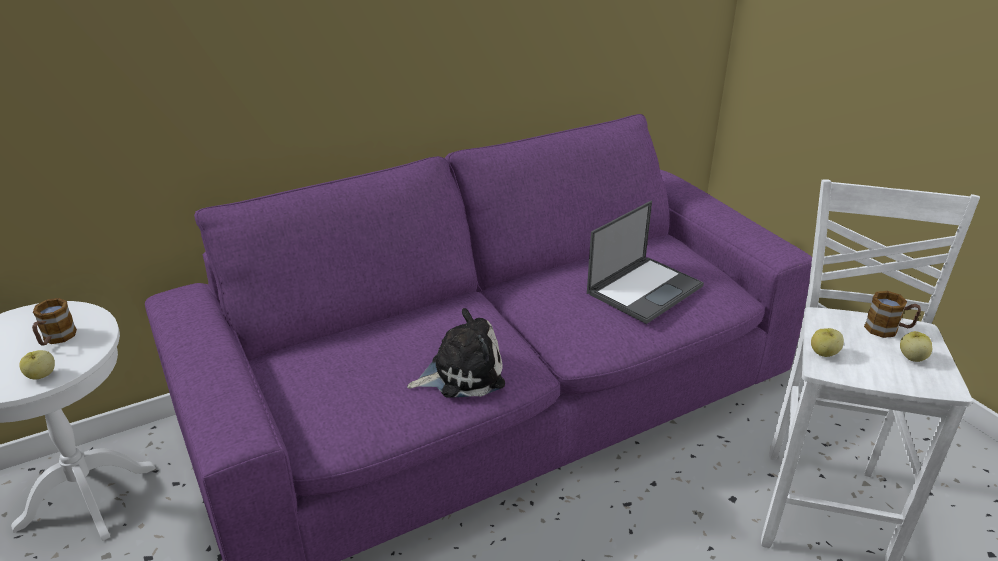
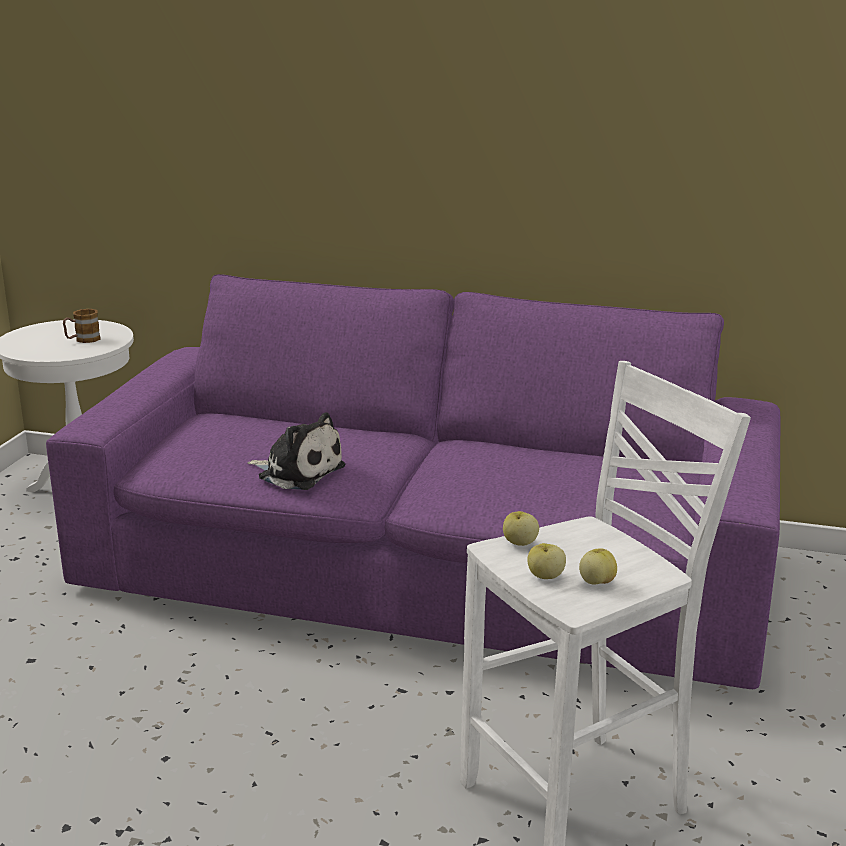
camera: 45 degrees right, 10 degrees down
apple [20,350,55,379] -> apple moved to [527,543,566,579]
laptop [587,201,704,324] -> none
mug [864,291,921,338] -> none

